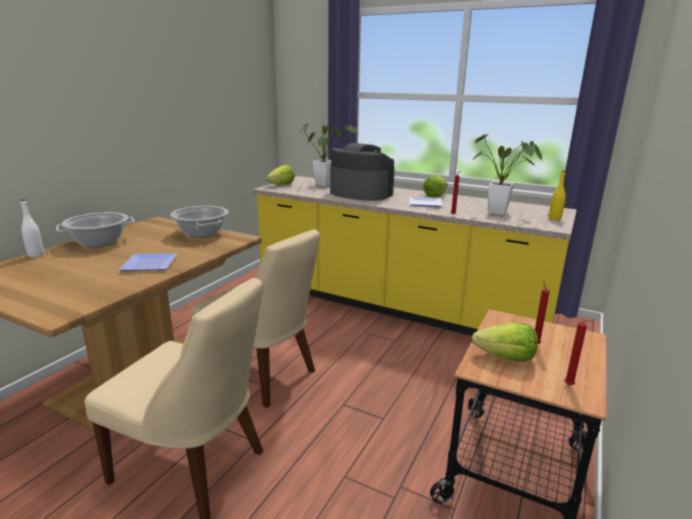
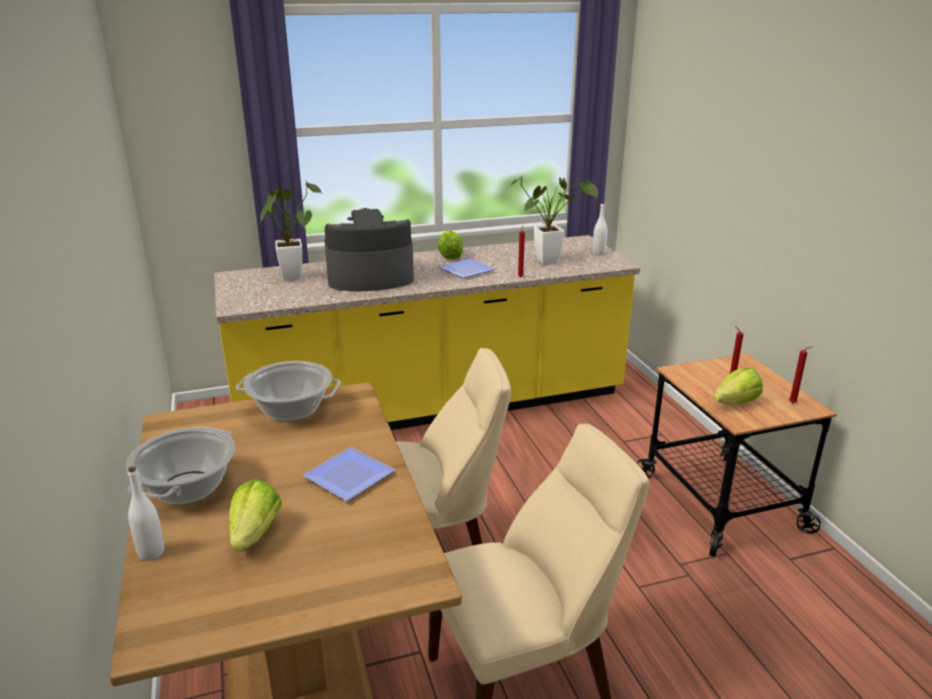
camera: 45 degrees left, 5 degrees up
lettuce [266,165,295,185] -> lettuce moved to [229,479,282,552]
yellow bottle [549,171,566,220] -> white bottle [592,202,607,255]

